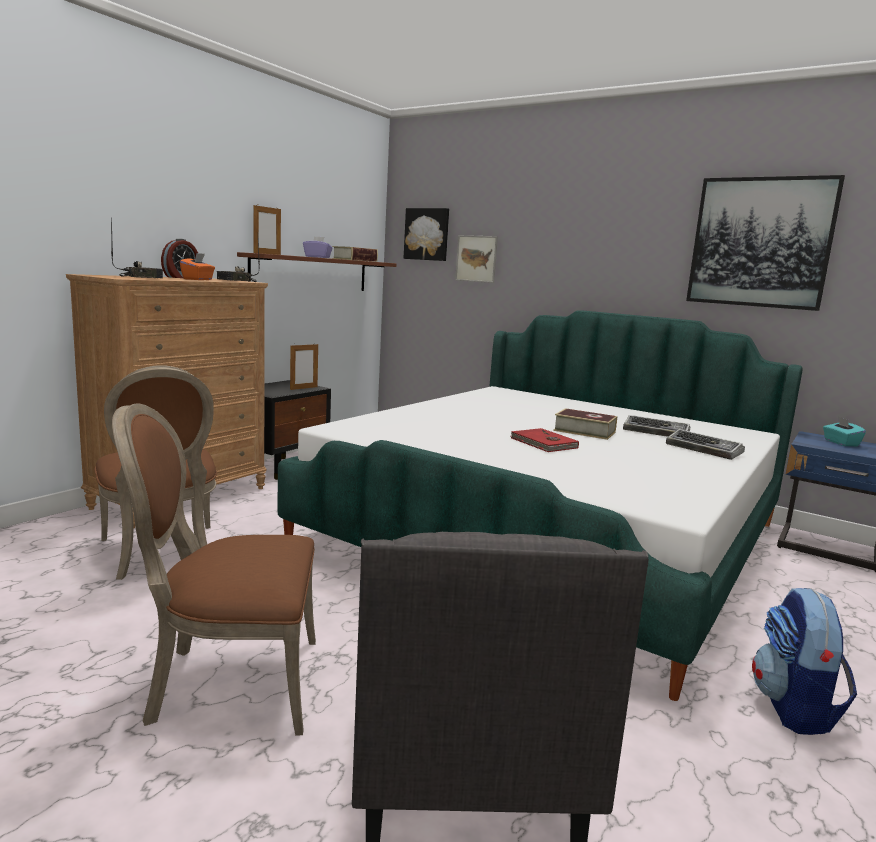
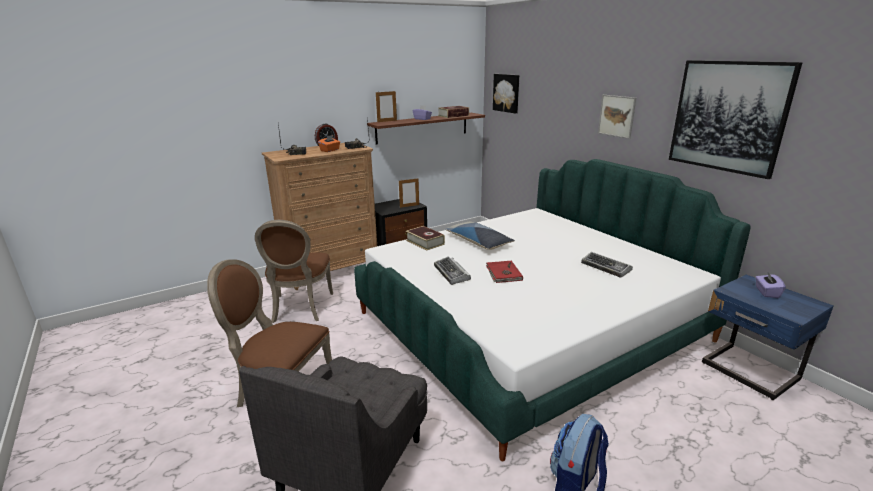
camera: 25 degrees right, 10 degrees up
picture [455,235,498,283] -> picture moved to [598,95,636,139]
book [553,408,617,440] -> book moved to [406,226,445,251]
keyboard [666,429,745,460] -> keyboard moved to [434,256,471,285]
turquoise tissue box [823,416,866,446] -> purple tissue box [756,272,786,298]
none -> pillow [445,221,515,250]

